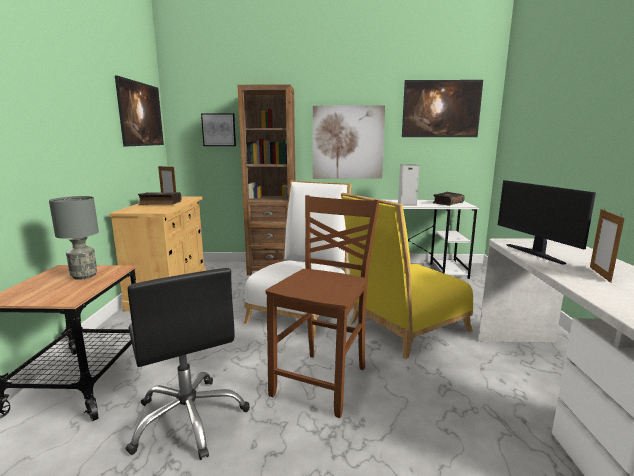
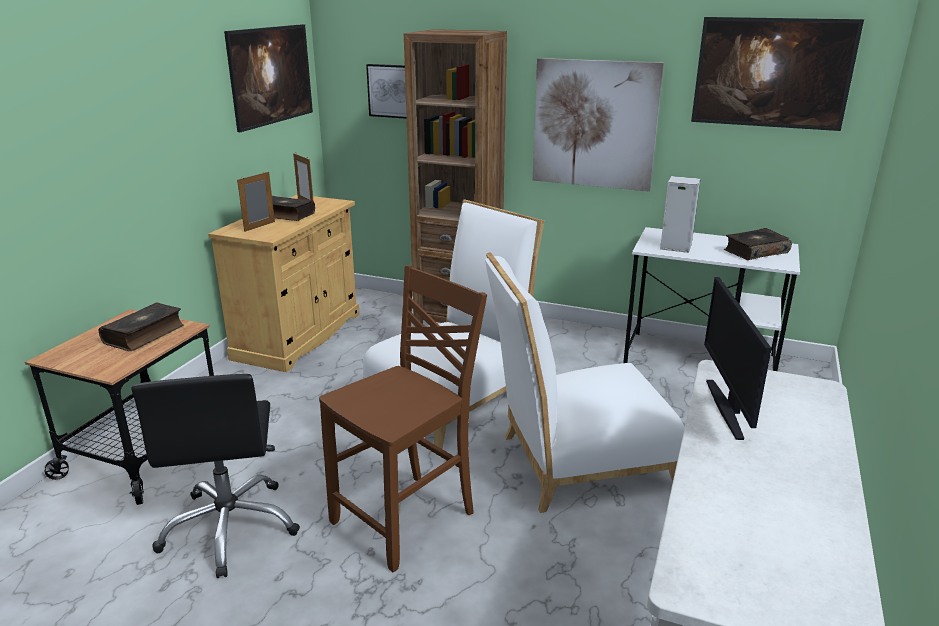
camera: 20 degrees right, 10 degrees up
grey table lamp [49,196,99,280] -> book [99,302,184,351]
yellow chair [341,193,473,359] -> white chair [485,252,684,513]
picture frame [590,209,625,283] -> picture frame moved to [237,172,275,232]

